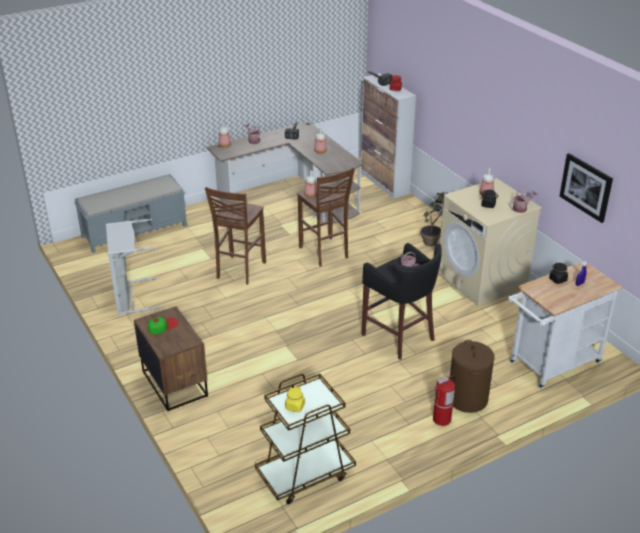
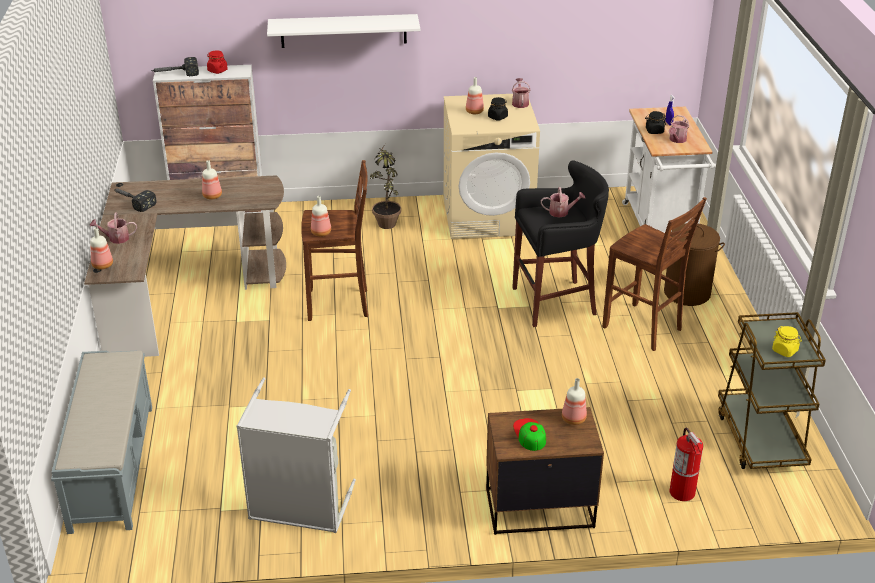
camera: 65 degrees left, 0 degrees up
brown stool [205,187,266,285] -> brown stool moved to [602,197,707,351]
fire extinguisher [433,375,455,426] -> fire extinguisher moved to [669,427,703,501]
picture [559,153,613,223] -> none
none -> white shelf [267,14,420,48]
none -> bottle [562,378,587,425]
none -> watering can [669,115,689,143]

